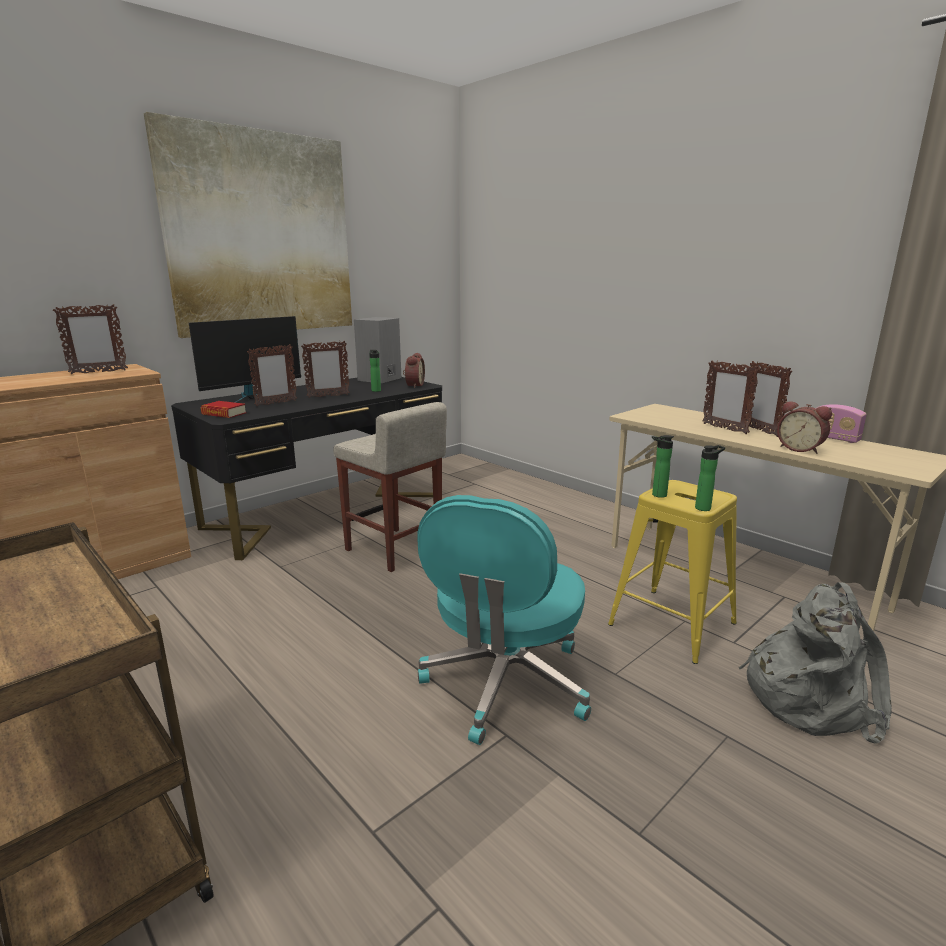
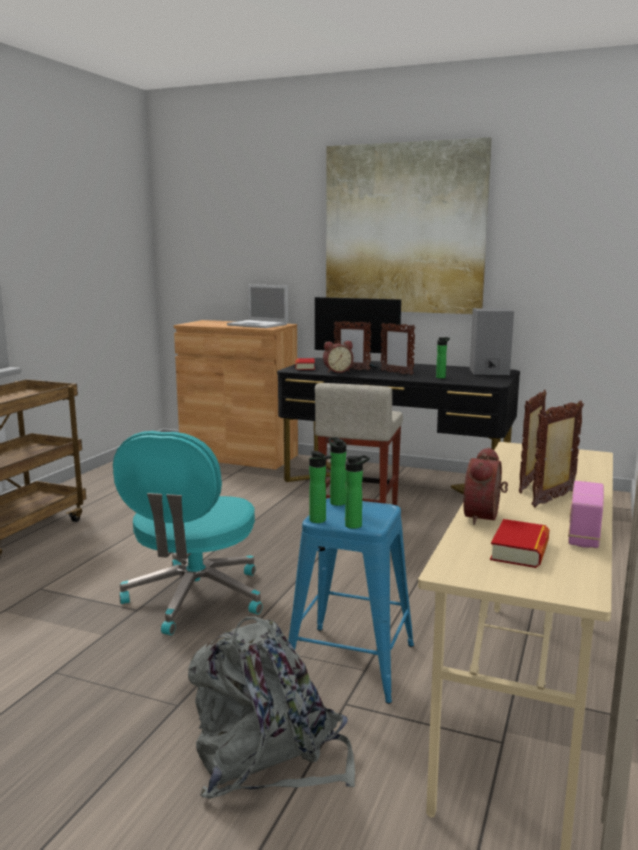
camera: 65 degrees right, 5 degrees down
picture frame [53,304,128,374] -> laptop [227,284,288,328]
alarm clock [403,353,425,388] -> alarm clock moved to [323,341,353,373]
turquoise office chair [417,495,591,745] -> turquoise office chair turned 75 degrees counterclockwise [113,431,262,635]
yellow stool [608,480,737,664] -> blue stool [288,498,414,704]
none -> bottle [345,455,370,529]
none -> book [490,519,550,568]

